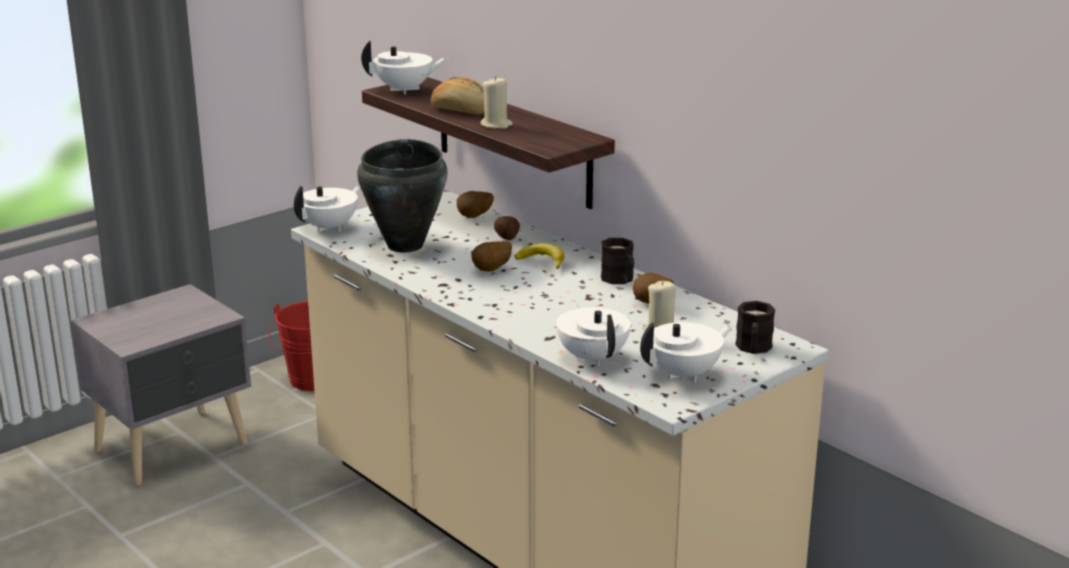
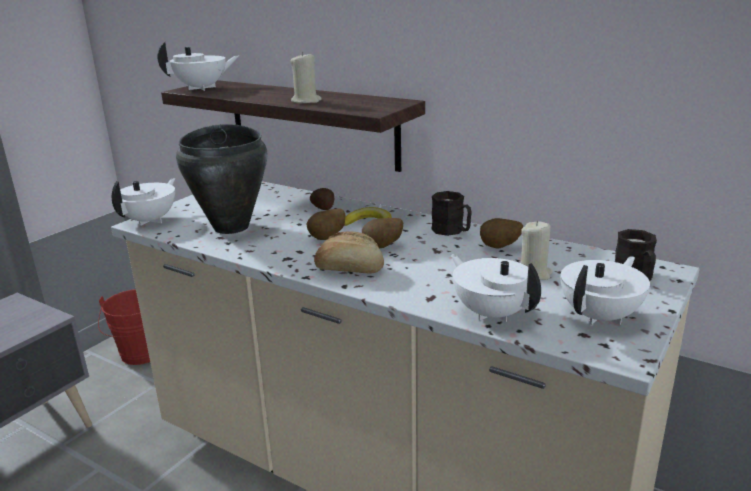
camera: 15 degrees left, 0 degrees up
bread [431,77,484,115] -> bread moved to [314,231,384,273]
potato [457,191,494,218] -> potato moved to [362,218,403,248]

